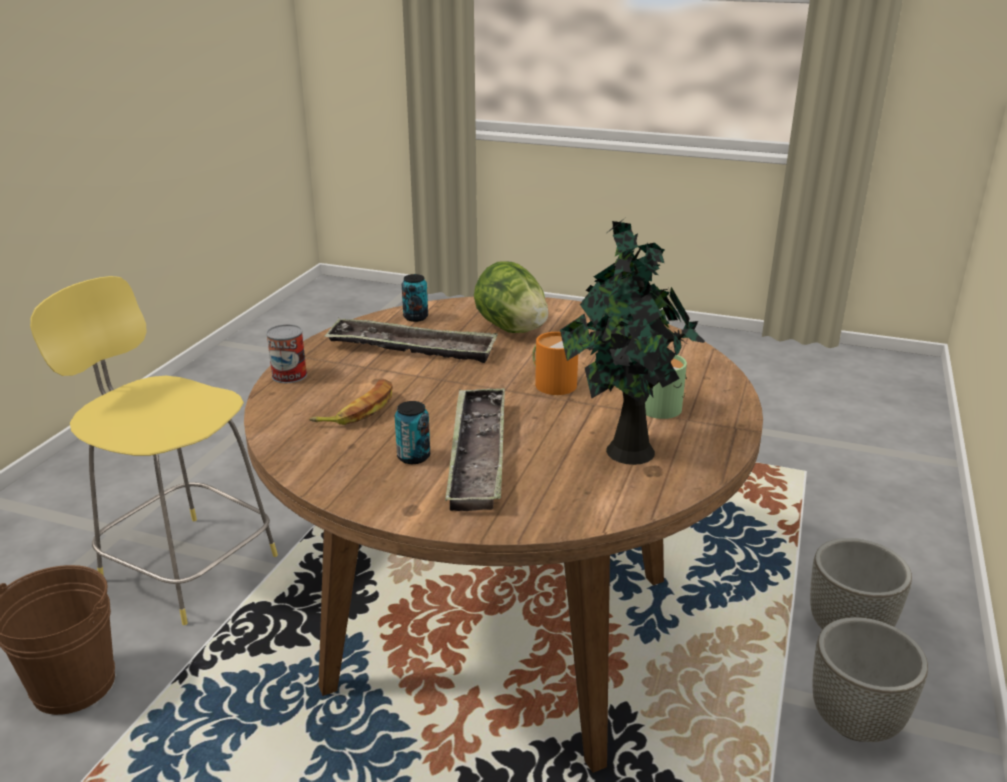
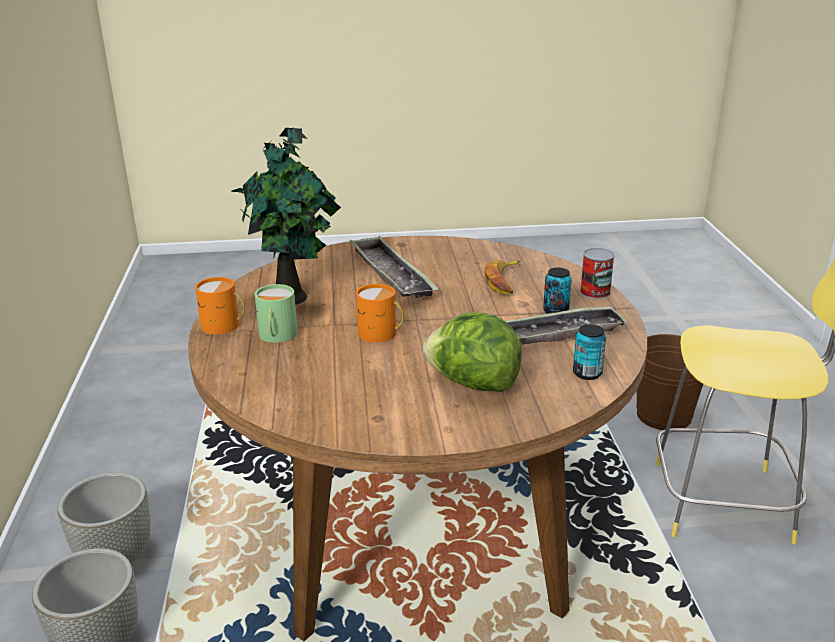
camera: 155 degrees right, 0 degrees up
can [395,401,430,464] -> can moved to [543,268,572,314]
none -> orange mug [195,277,245,334]

